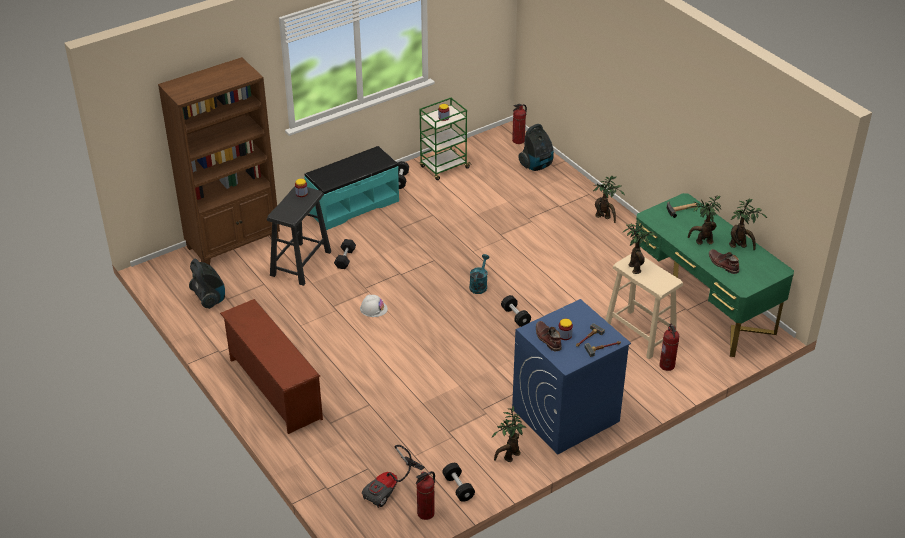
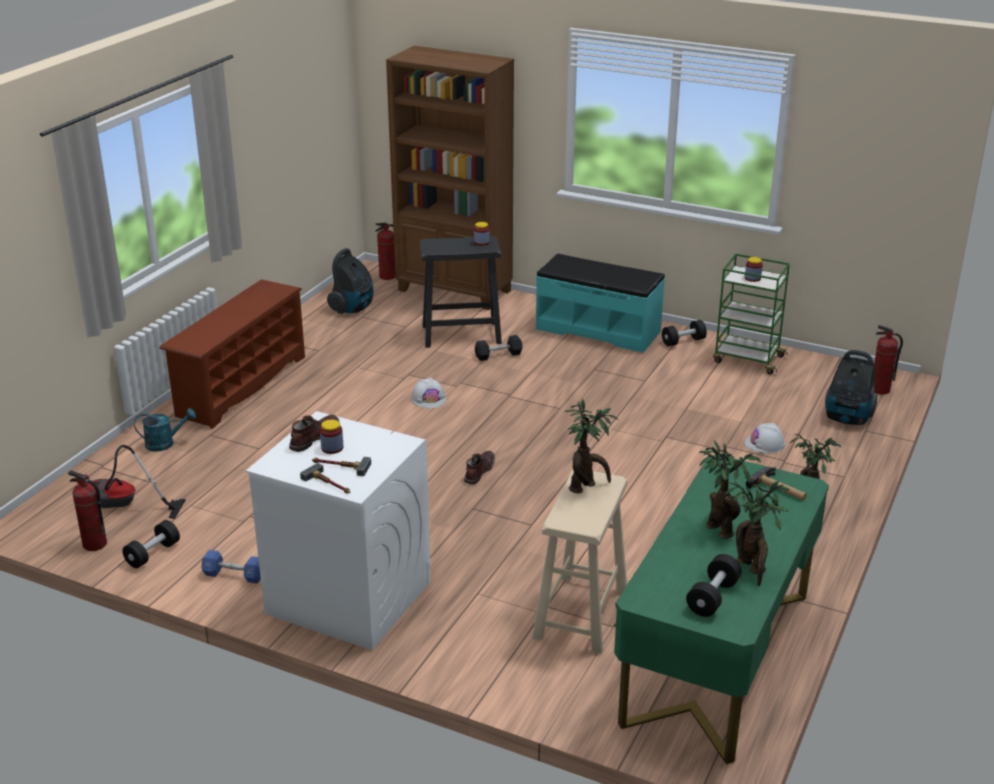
camera: 60 degrees right, 10 degrees down
turquoise watering can [469,254,490,294] -> turquoise watering can moved to [134,408,196,452]
potted plant [492,406,527,462] -> blue dumbbell [201,550,261,584]
black dumbbell [501,295,531,327] -> black dumbbell moved to [686,554,742,617]
blue washing machine [512,299,631,455] -> white washing machine [246,411,431,650]
fire extinguisher [660,324,679,371] -> fire extinguisher moved to [375,223,395,280]
brown boot [709,249,739,274] -> brown boot moved to [464,451,495,485]
none -> white hard hat [745,423,785,453]

